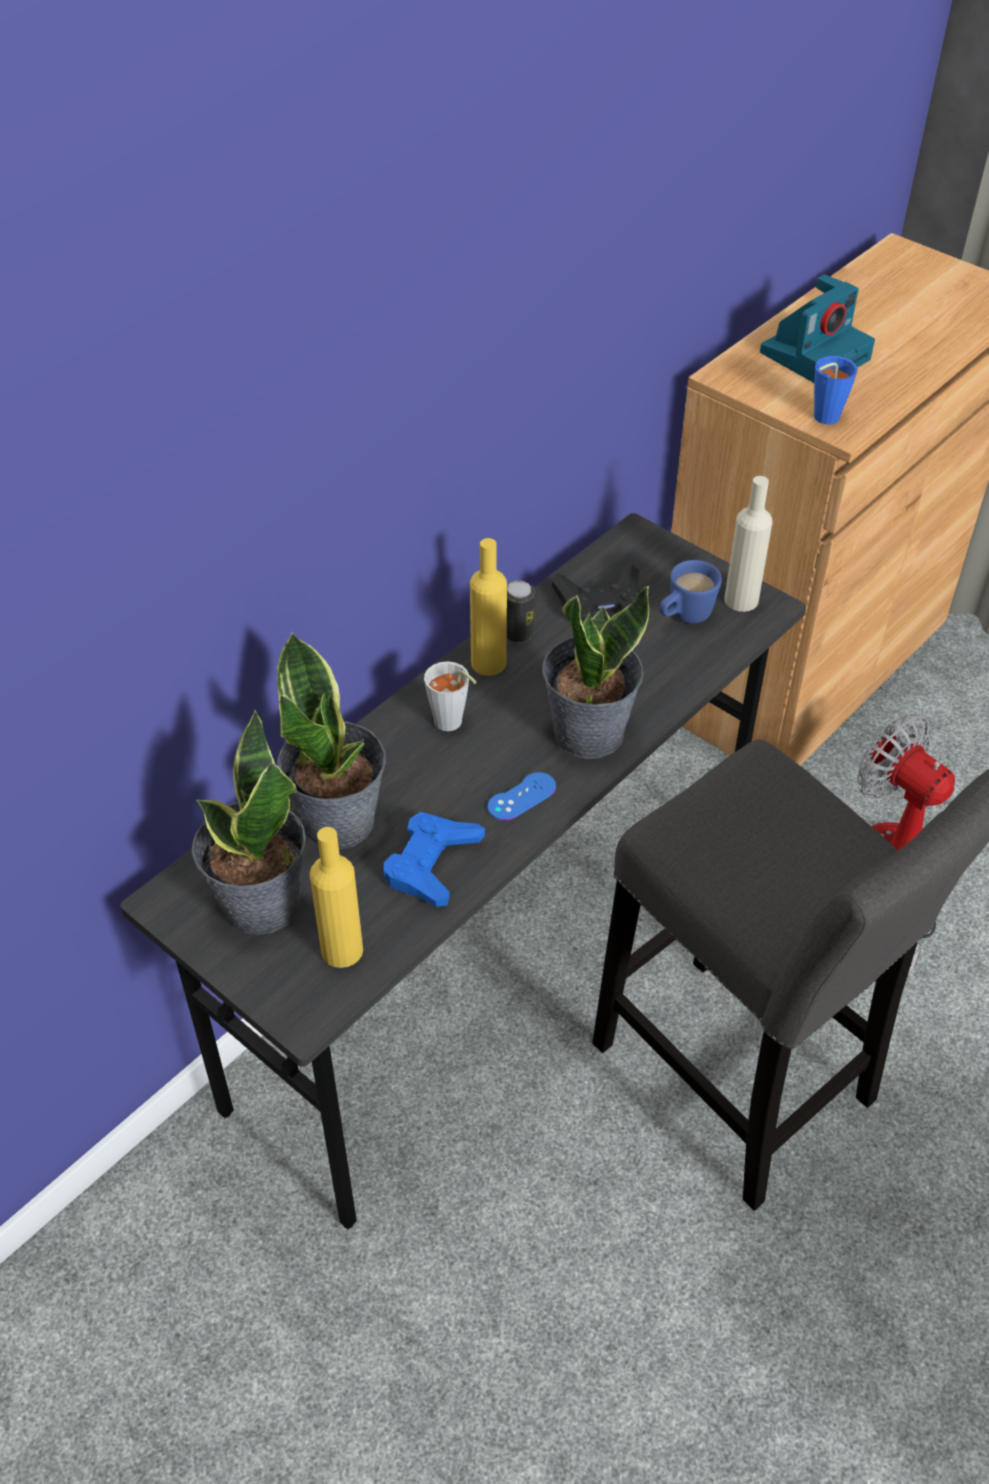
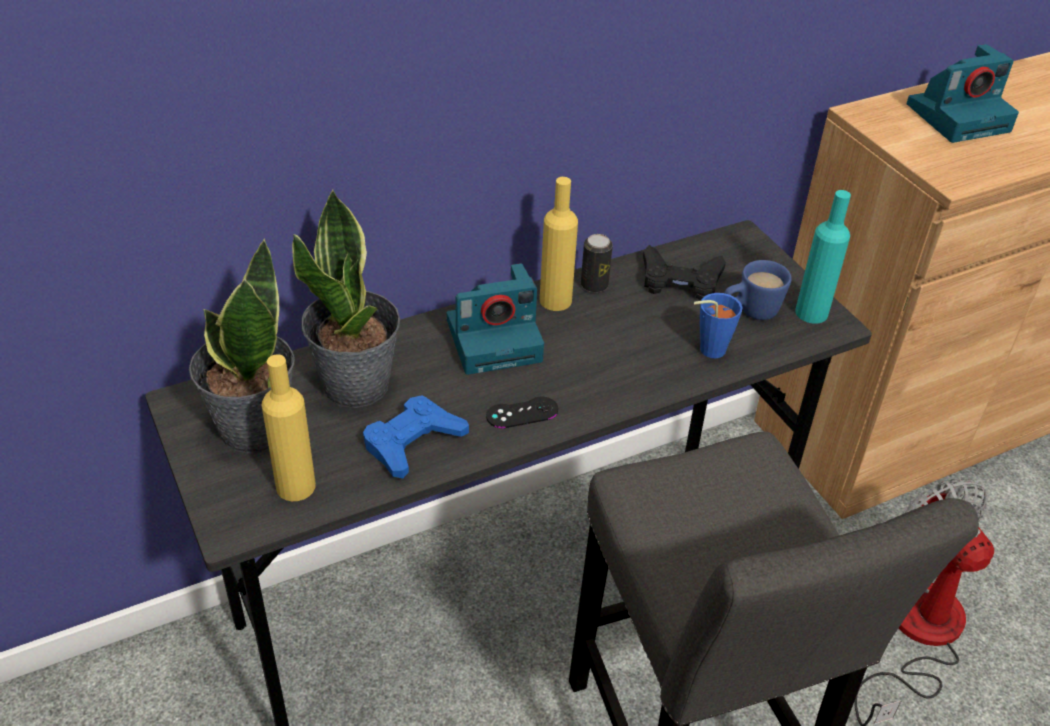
camera: 20 degrees right, 5 degrees down
grey cup [424,661,477,731] -> camera [447,263,544,375]
blue game controller [488,772,556,821] -> black game controller [486,396,558,428]
potted plant [542,585,650,759] -> none
beige bottle [724,476,772,612] -> turquoise bottle [795,190,851,324]
blue cup [814,356,857,424] -> blue cup moved to [694,293,743,358]

